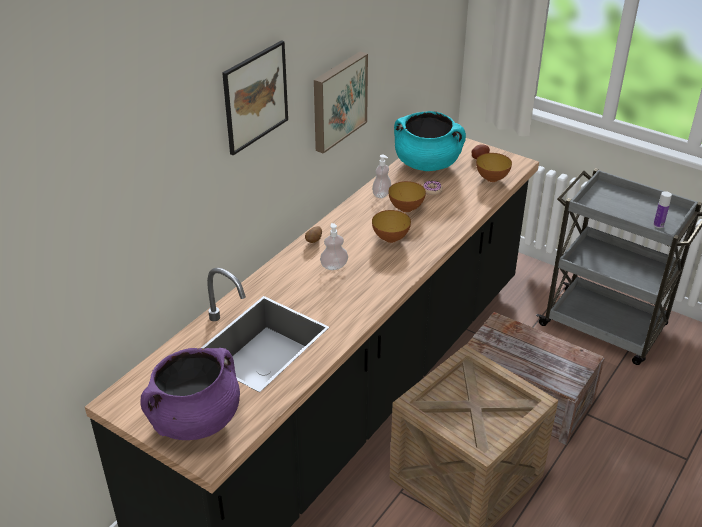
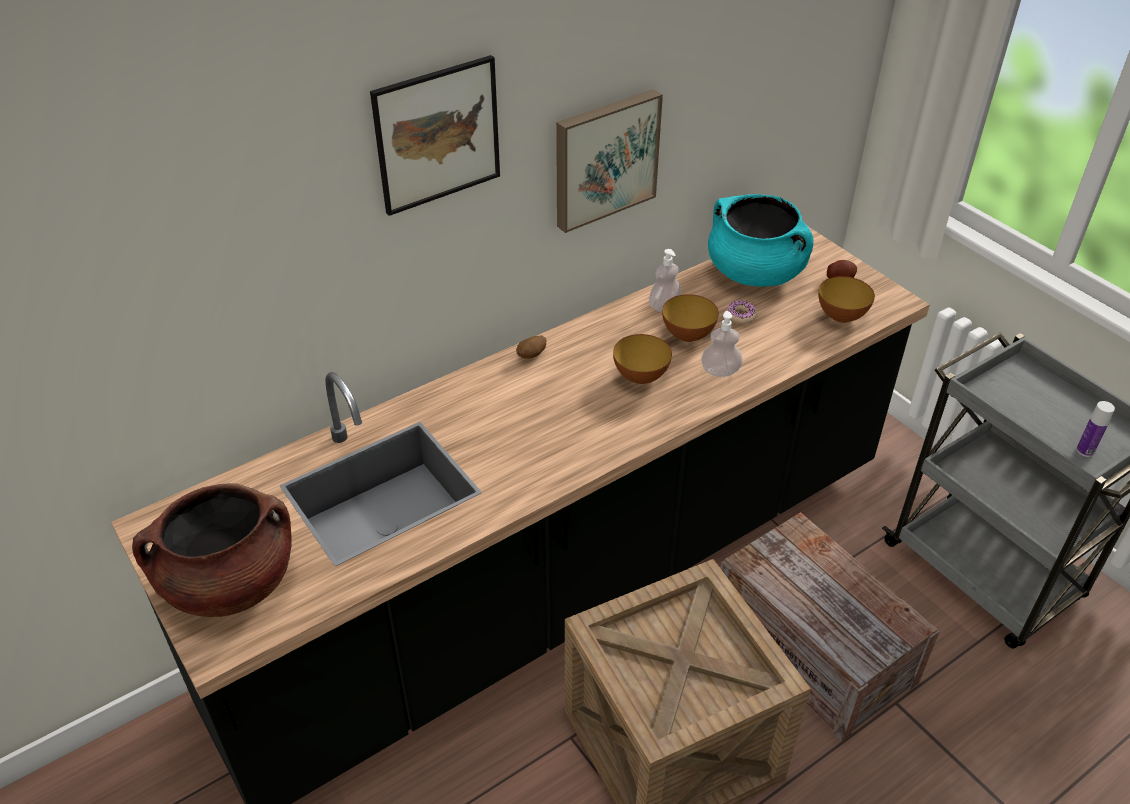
camera: 20 degrees right, 5 degrees up
purple cooking pot [140,348,240,440] -> brown cooking pot [132,483,292,617]
soap dispenser [320,223,348,270] -> soap dispenser moved to [701,311,743,377]

